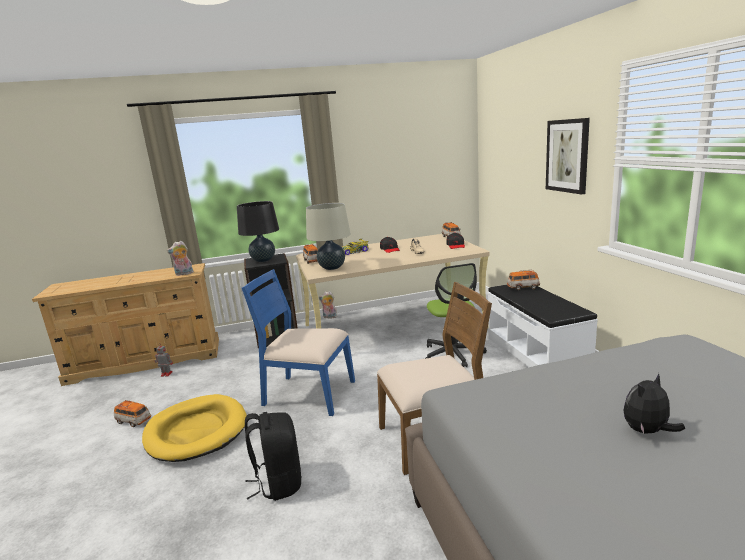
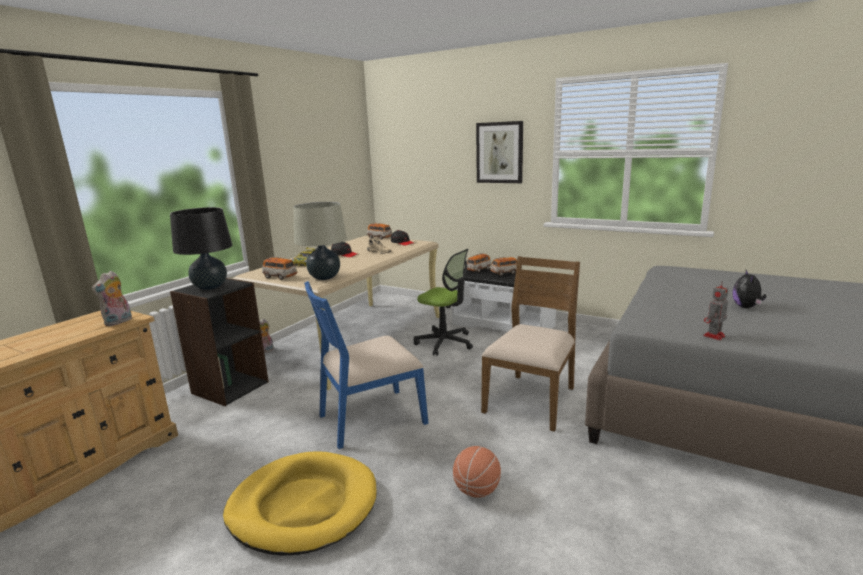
camera: 45 degrees left, 0 degrees up
toy car [114,400,151,427] -> toy car moved to [490,257,517,276]
toy robot [155,345,173,377] -> toy robot moved to [703,281,728,340]
black backpack [245,412,301,501] -> basketball [453,446,501,498]

